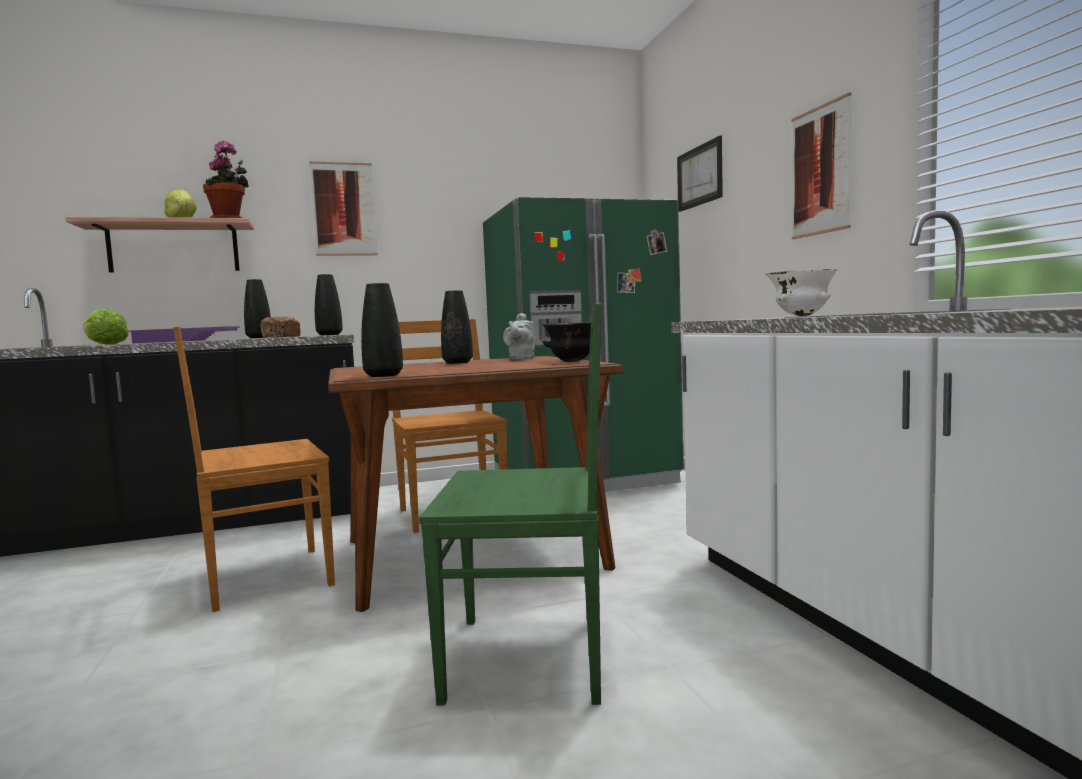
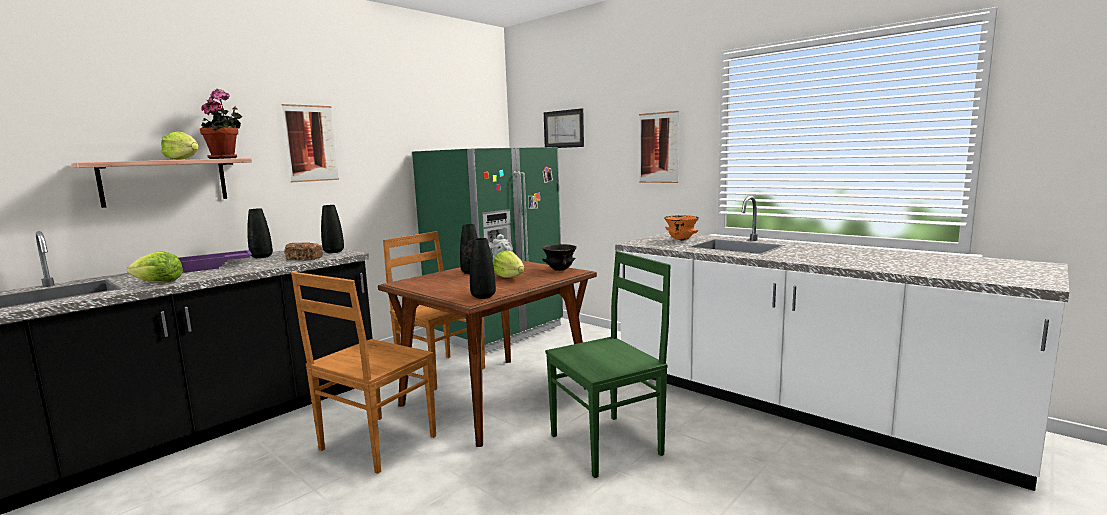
camera: 30 degrees left, 5 degrees up
white bowl [766,269,837,316] -> orange bowl [664,215,699,241]
none -> lettuce [493,250,524,278]

